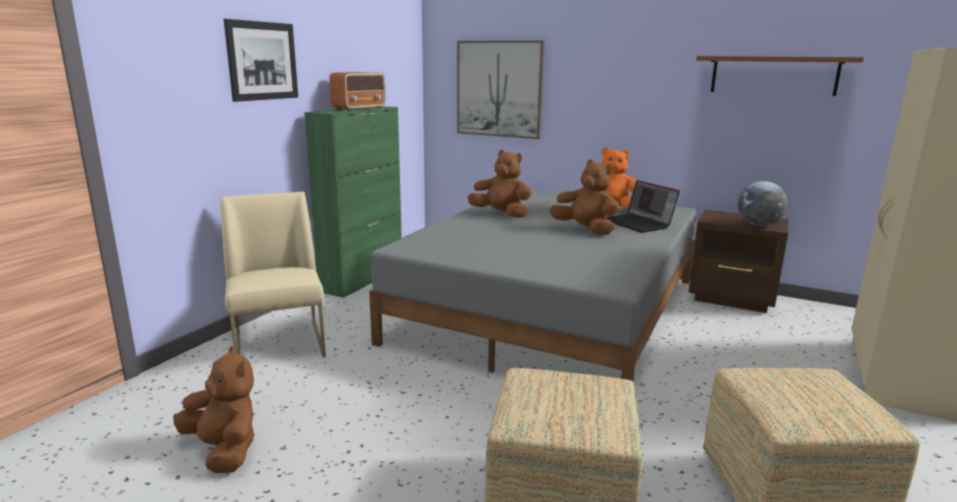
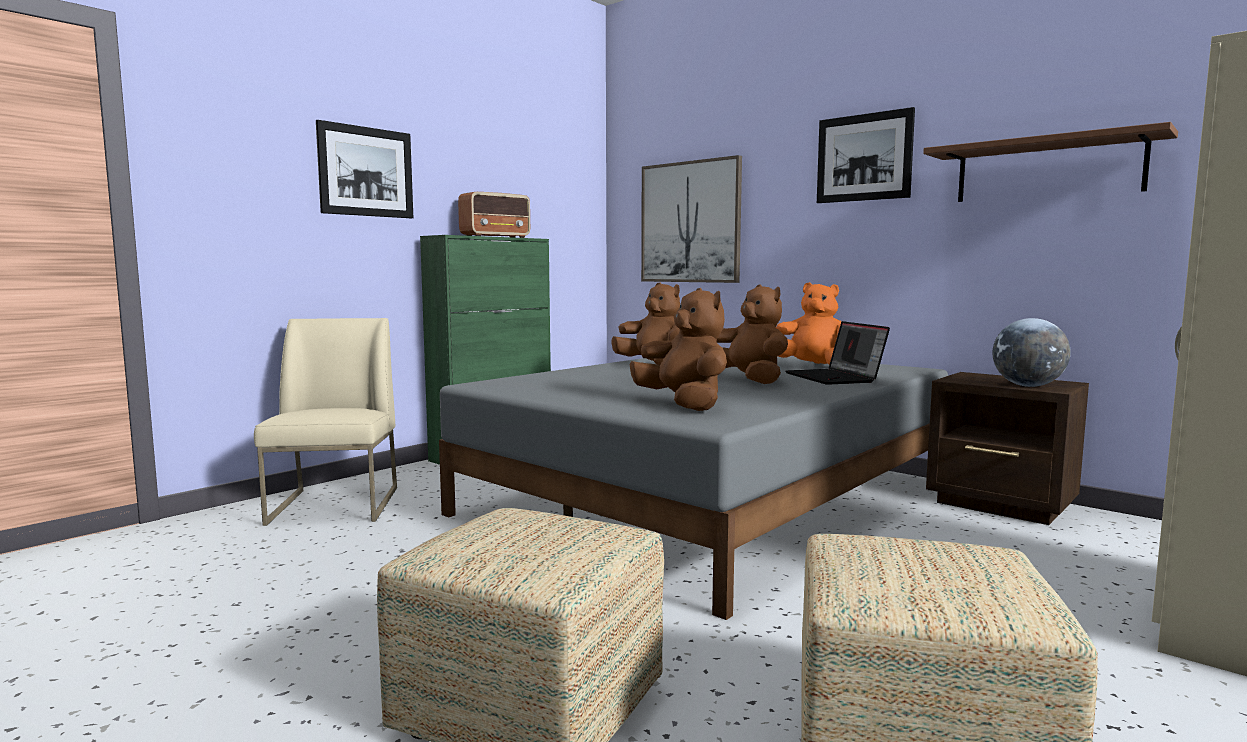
camera: 15 degrees right, 10 degrees down
brown plush toy [173,347,254,473] -> brown plush toy moved to [630,288,727,411]
none -> picture [817,107,915,203]

